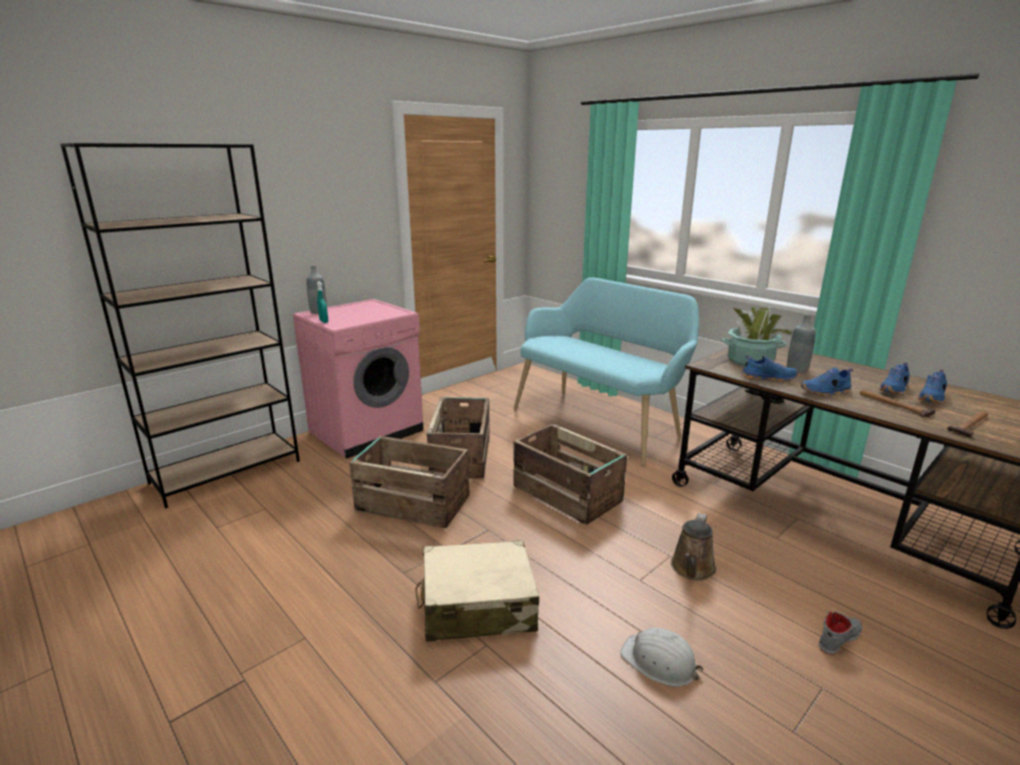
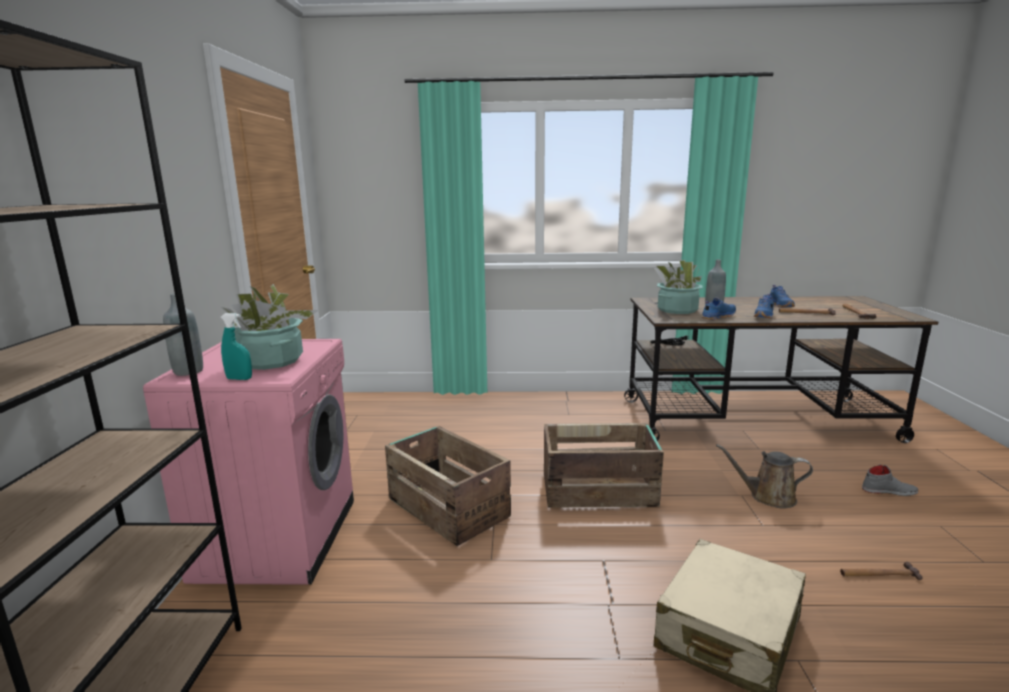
camera: 45 degrees left, 5 degrees down
crate [349,436,470,528] -> none
turquoise bench [513,277,699,466] -> none
white hard hat [620,628,703,687] -> hammer [840,562,922,580]
brown watering can [671,513,716,581] -> brown watering can turned 120 degrees clockwise [716,444,813,508]
grey shoe [819,610,862,655] -> grey shoe turned 90 degrees clockwise [862,464,918,496]
blue shoe [918,369,947,404] -> none
none -> potted plant [221,284,319,370]

